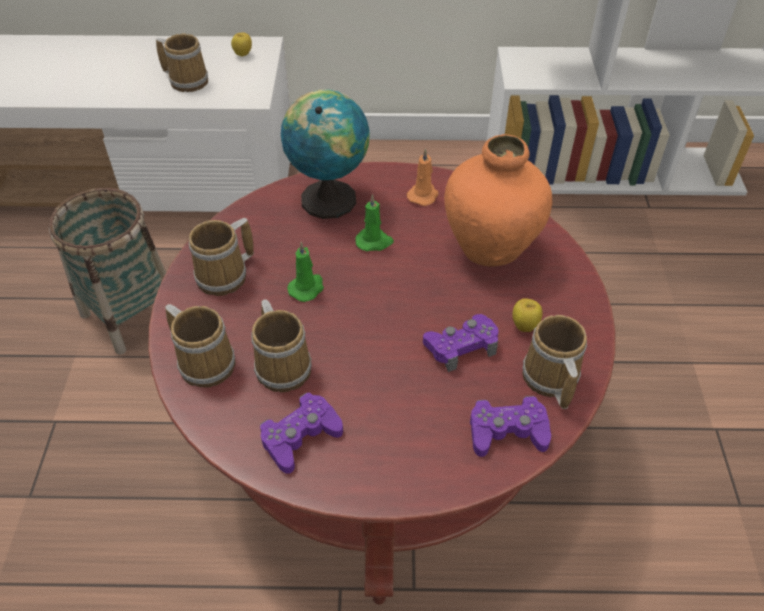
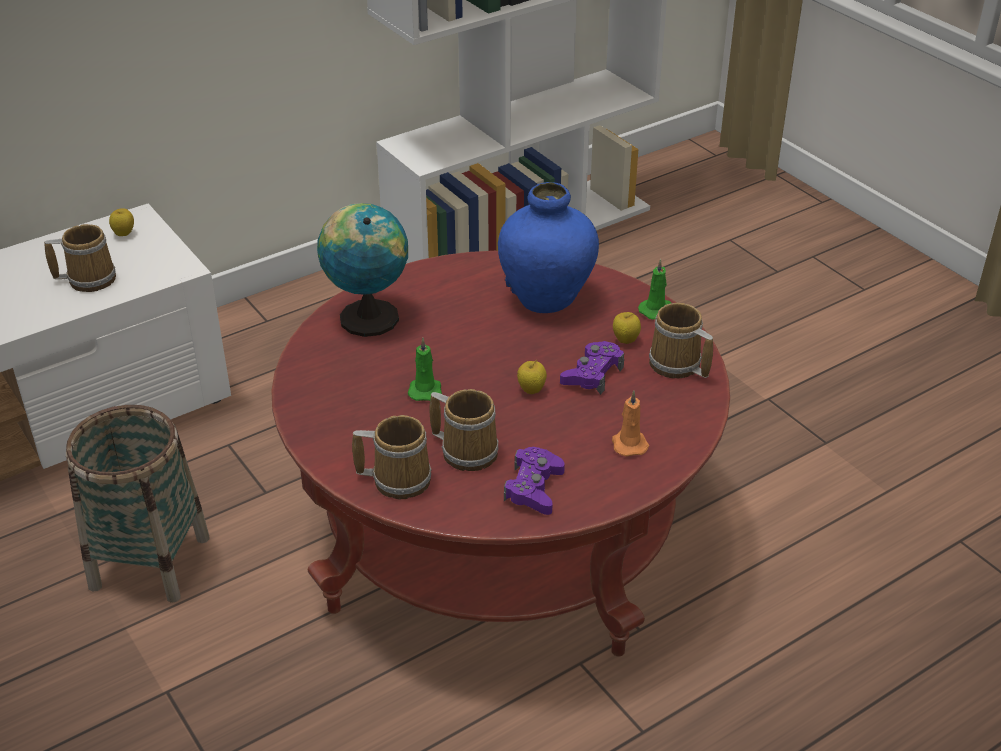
camera: 35 degrees left, 10 degrees down
mug [189,218,254,296] -> none
green candle [355,194,394,252] -> green candle moved to [638,259,672,320]
orange candle [407,148,439,206] -> orange candle moved to [612,391,649,457]
orange vase [444,134,552,267] -> blue vase [498,182,599,313]
purple game controller [470,396,551,457] -> none
none -> apple [517,359,547,394]

